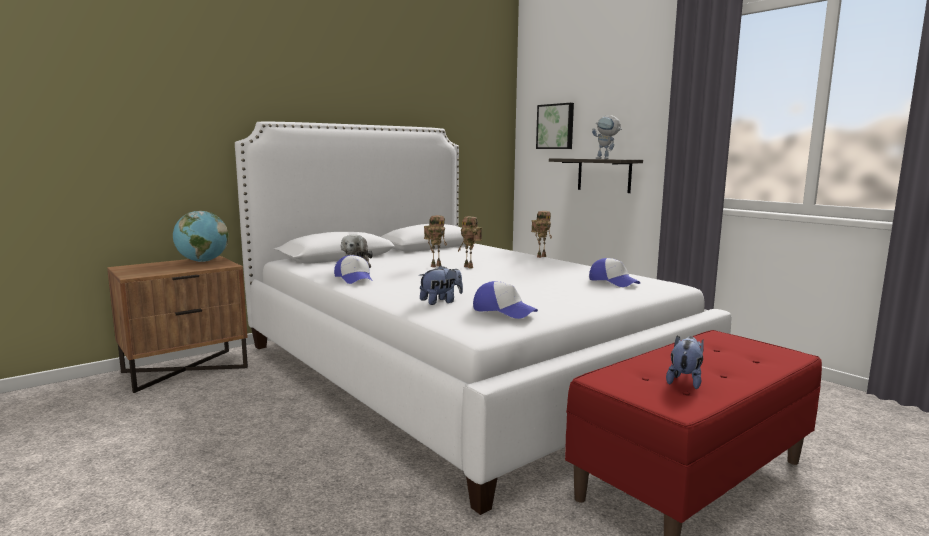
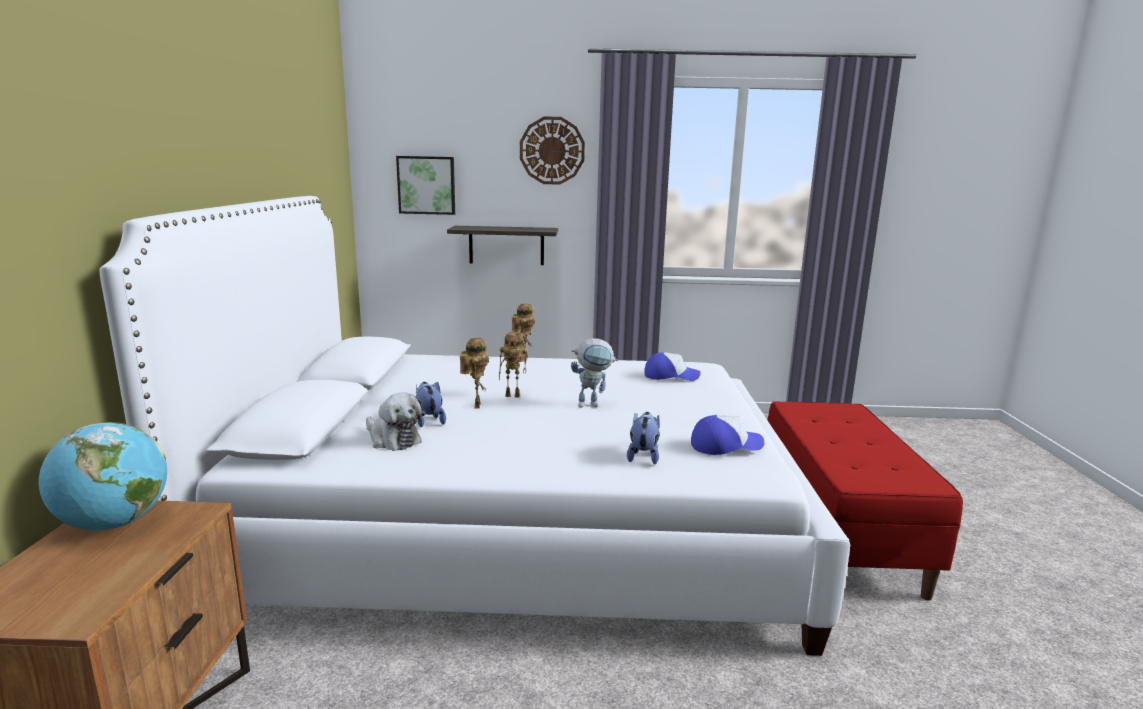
camera: 50 degrees left, 5 degrees up
cap [334,255,373,284] -> none
toy robot [592,115,622,159] -> toy robot moved to [571,338,618,408]
plush toy [666,336,704,389] -> plush toy moved to [416,382,446,427]
none -> wall clock [520,117,585,185]

